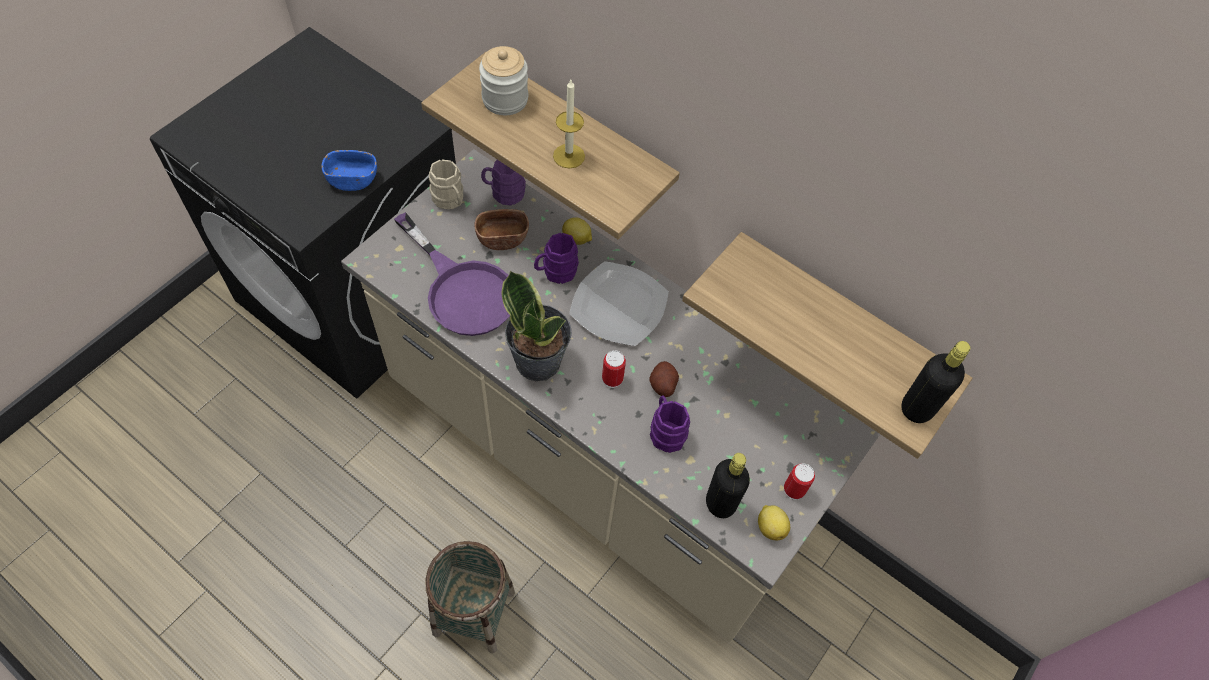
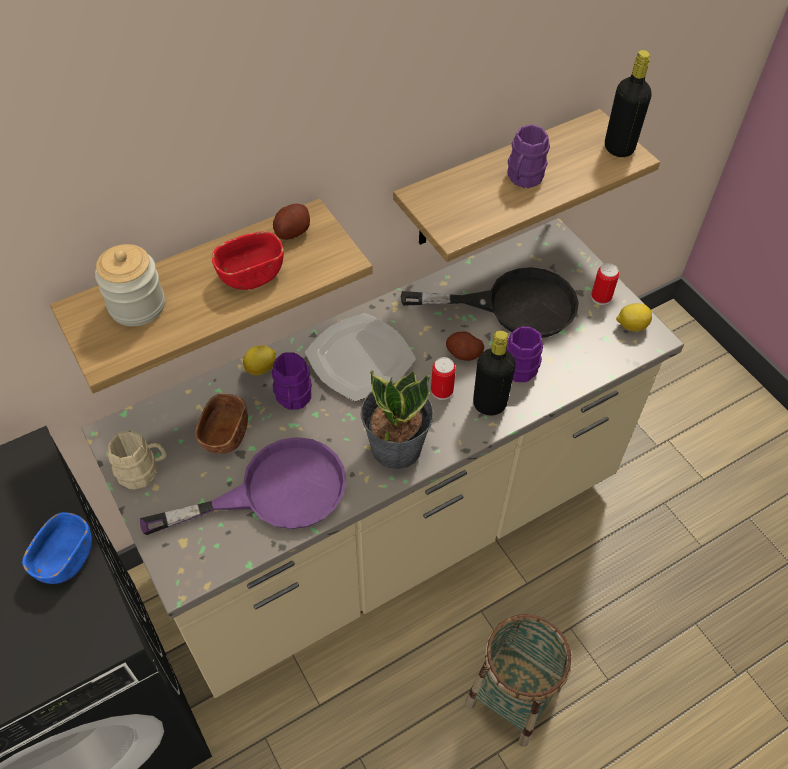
camera: 65 degrees left, 5 degrees down
purple mug [481,160,526,206] -> purple mug moved to [507,124,550,188]
candle [553,80,585,169] -> red bowl [212,231,284,290]
black bottle [706,453,750,518] -> black bottle moved to [473,330,516,415]
none -> potato [273,204,310,240]
none -> black frying pan [401,267,579,338]

